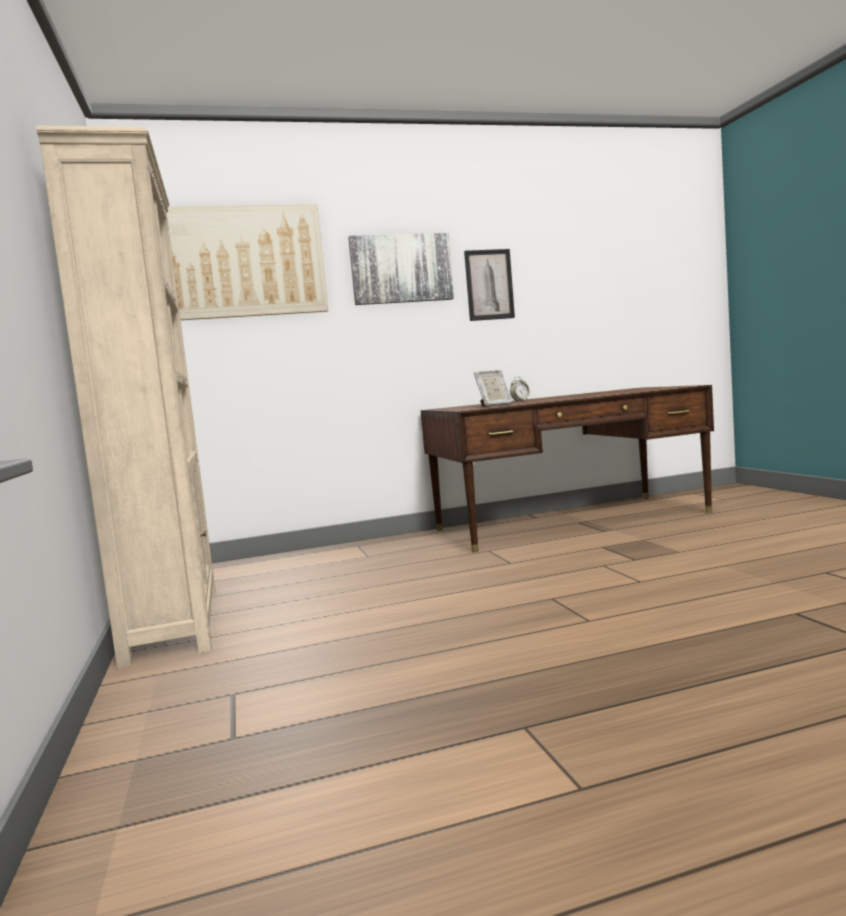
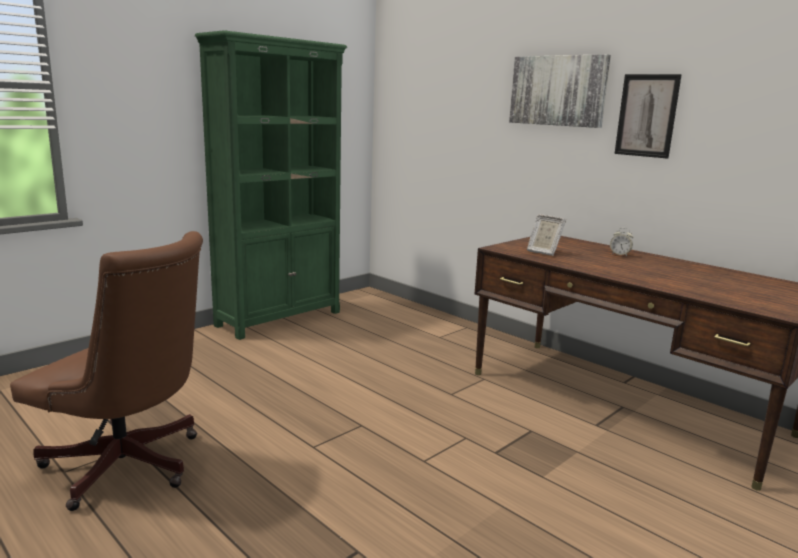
camera: 60 degrees right, 10 degrees up
beige bookcase [36,126,215,669] -> green bookcase [195,30,347,340]
picture [167,205,328,320] -> none
none -> brown office chair [10,231,203,511]

